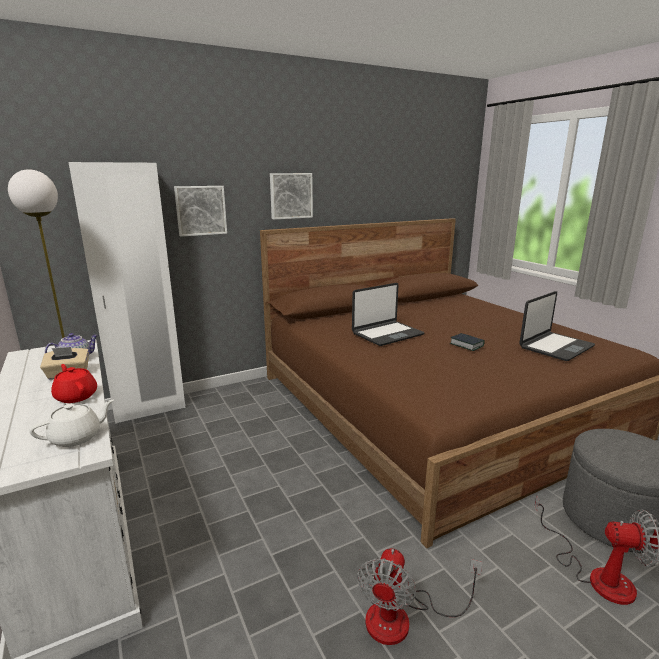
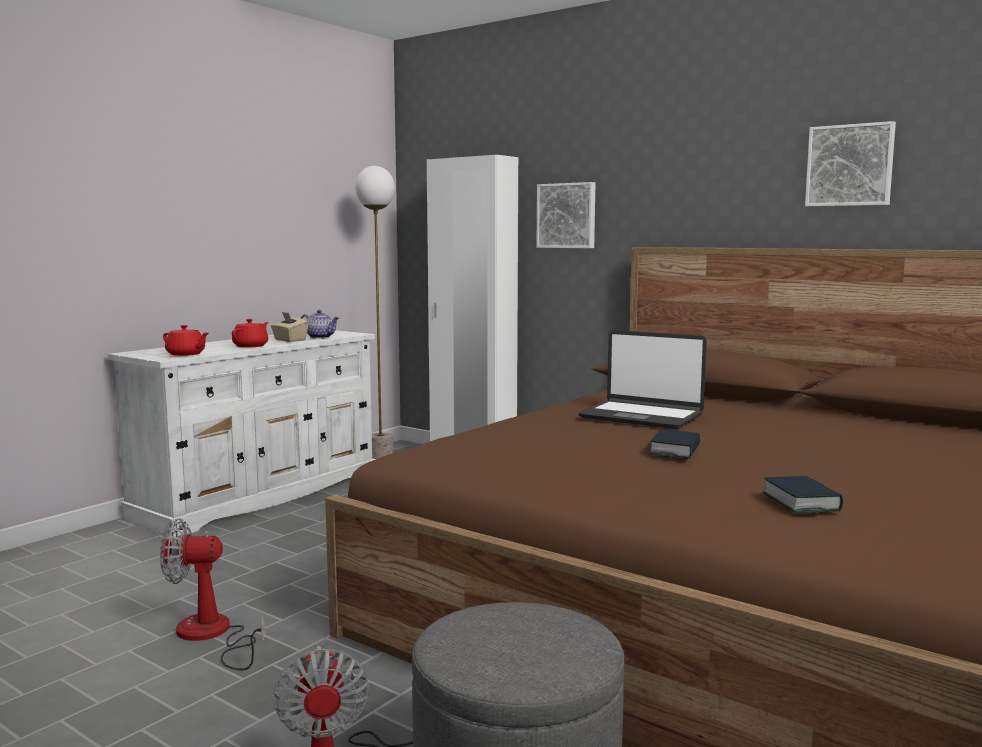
camera: 65 degrees right, 10 degrees down
white teapot [29,400,114,447] -> red teapot [163,325,208,356]
picture [270,173,313,220] -> picture moved to [805,121,896,207]
laptop [519,291,595,361] -> book [763,476,843,513]

